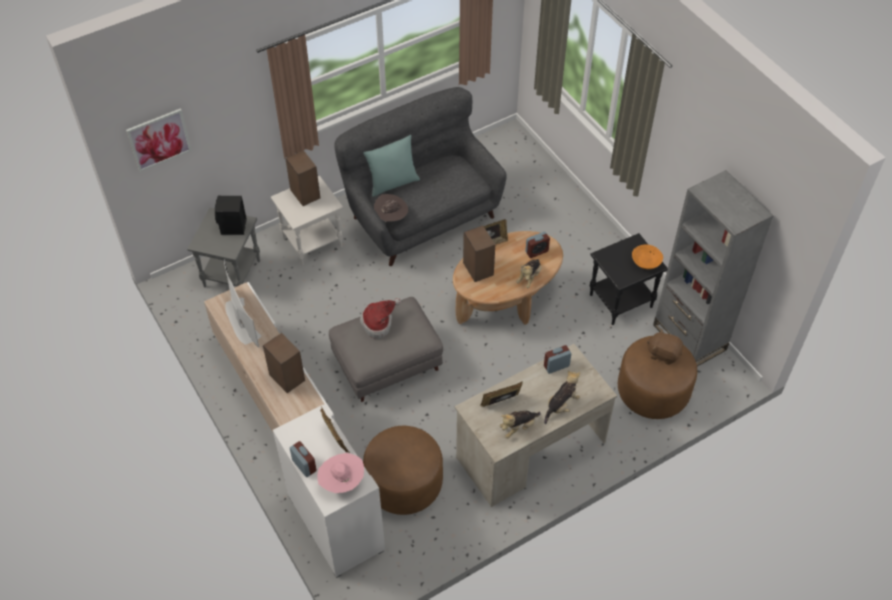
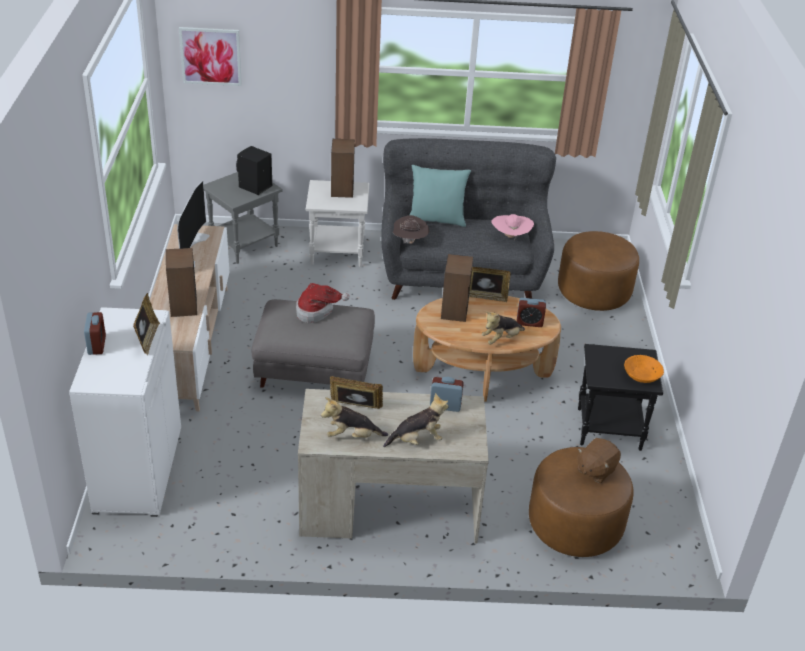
camera: 30 degrees right, 15 degrees down
pink hat [317,453,364,493] -> pink hat moved to [491,214,534,241]
brown ottoman [363,426,443,515] -> brown ottoman moved to [558,231,639,311]
brown plush toy [647,330,683,365] -> brown plush toy turned 105 degrees counterclockwise [577,438,621,483]
grey bookcase [653,170,774,366] -> none

